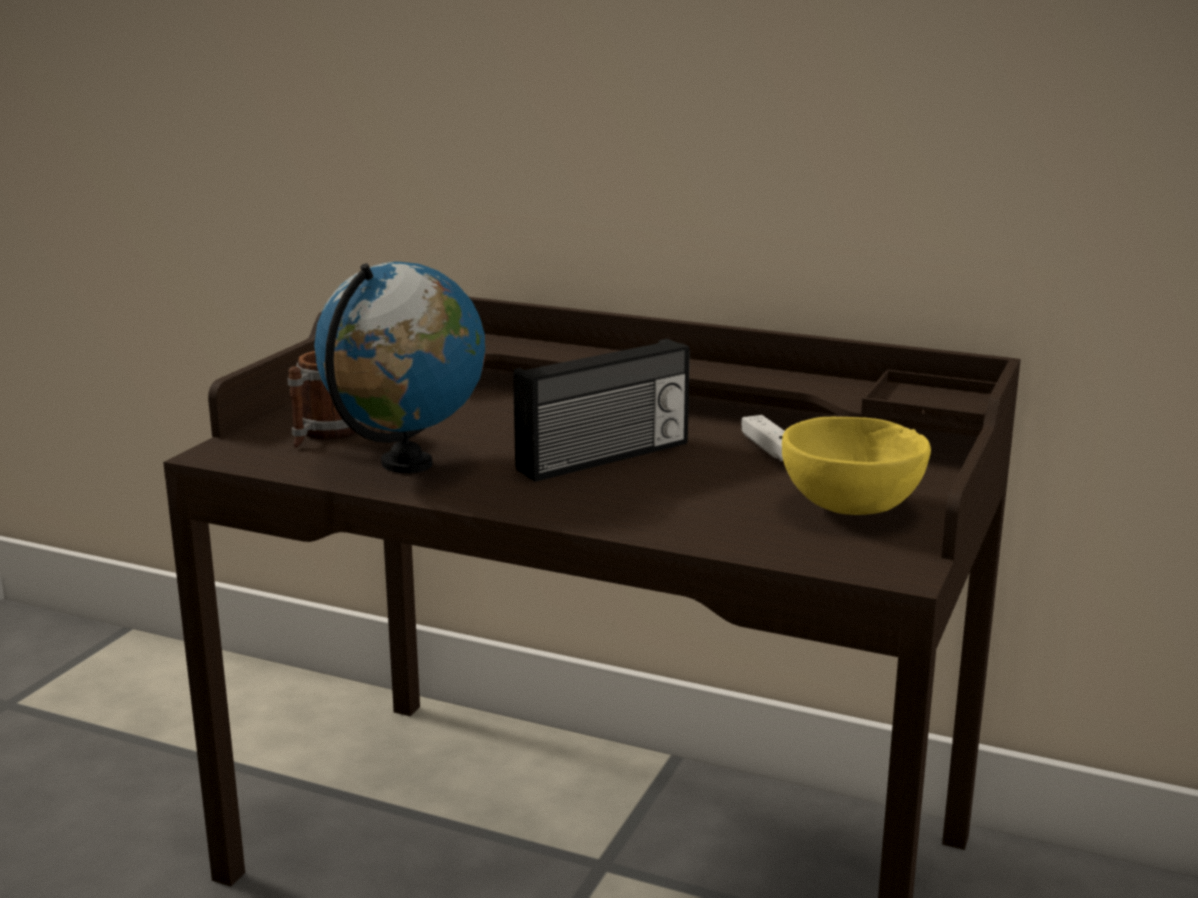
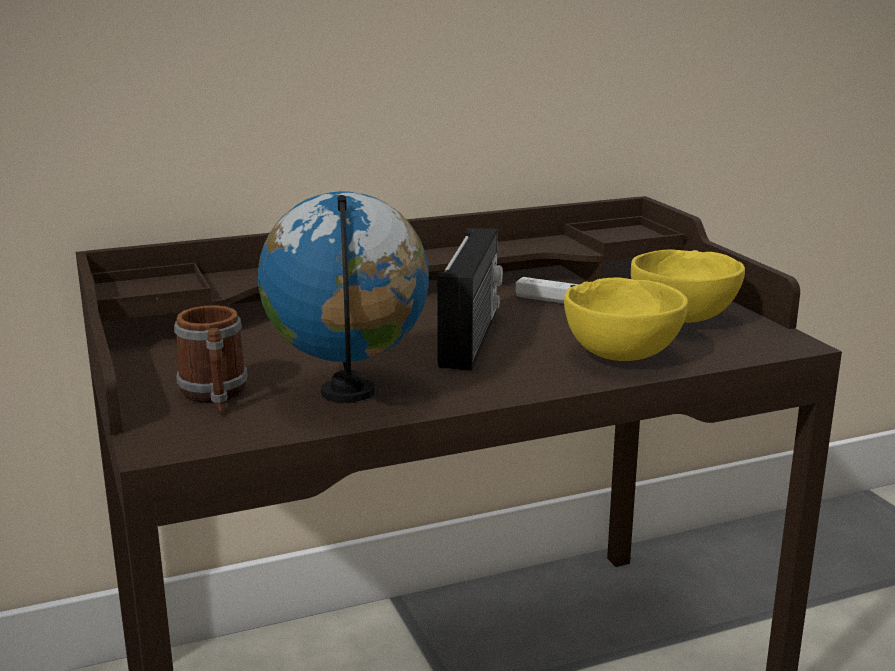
camera: 45 degrees left, 0 degrees up
none -> yellow bowl [564,278,688,361]

